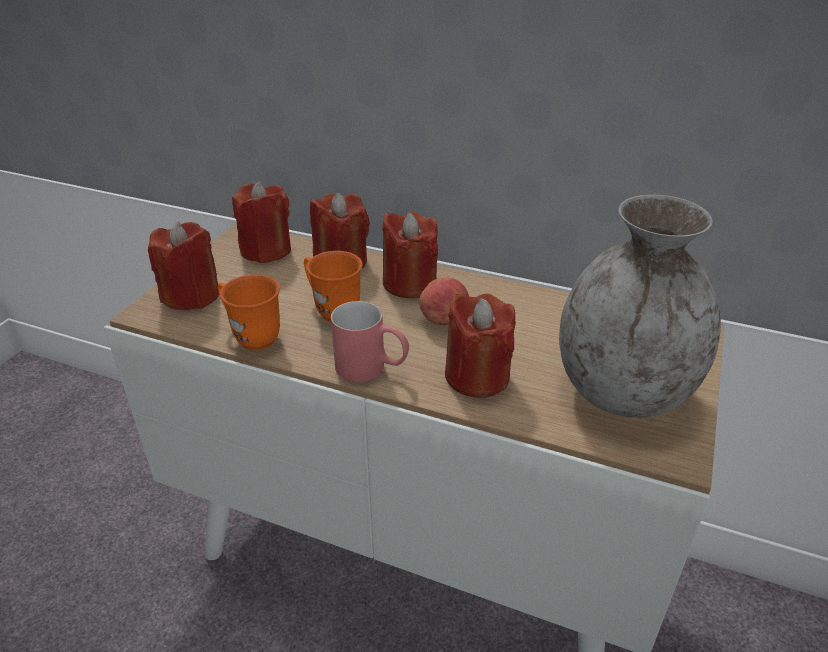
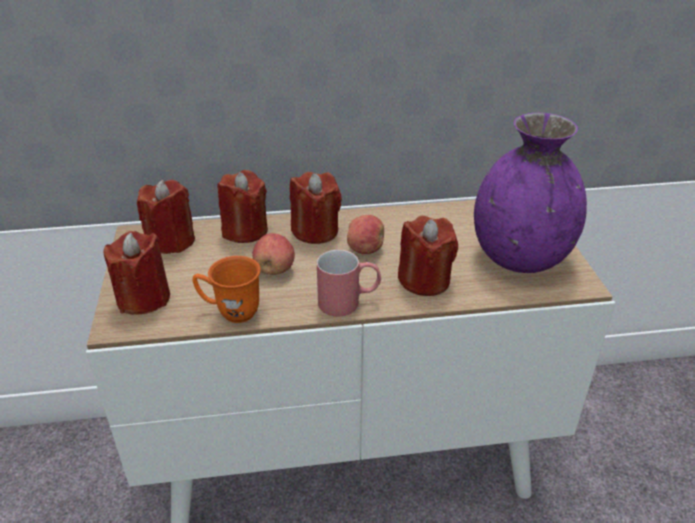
camera: 30 degrees left, 0 degrees up
orange mug [304,251,363,322] -> apple [253,233,295,275]
grey vase [559,195,721,418] -> purple vase [474,113,587,273]

